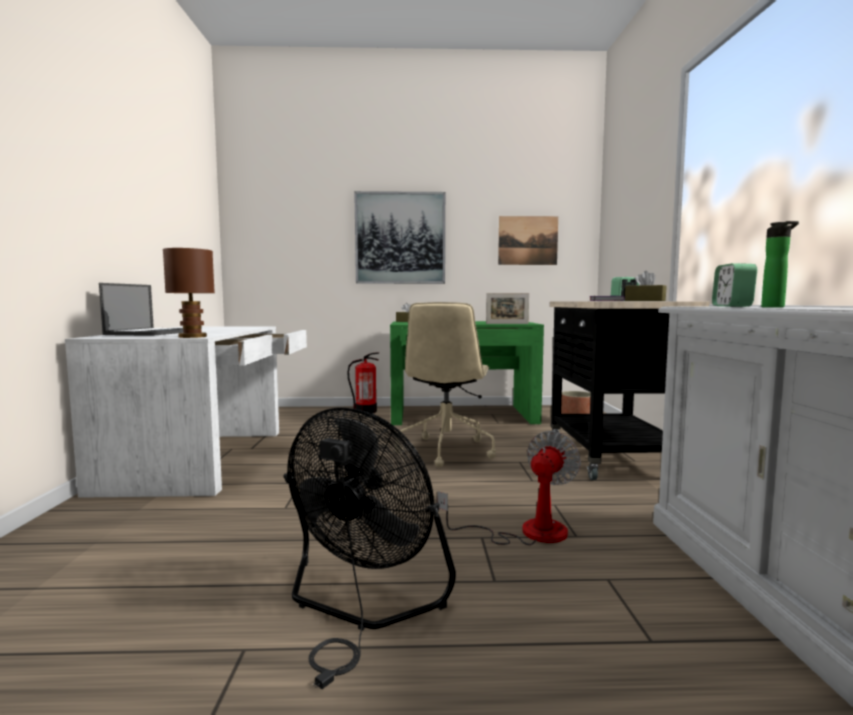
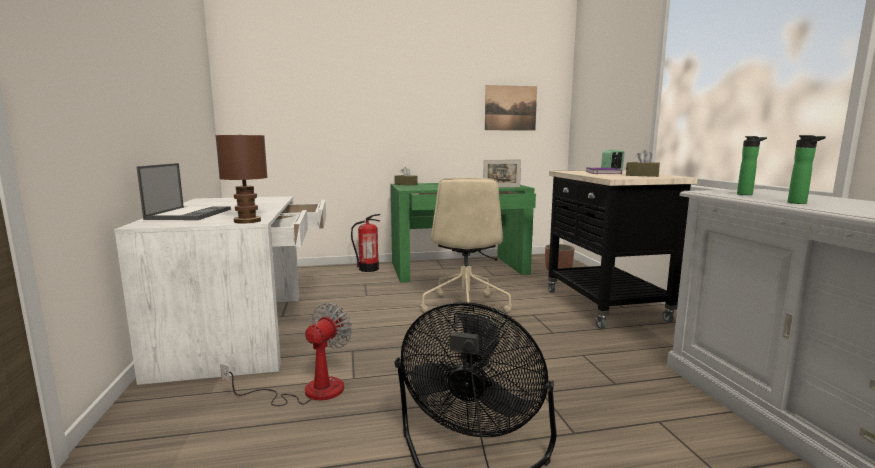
camera: 10 degrees left, 5 degrees up
picture [354,191,445,284] -> none
fan [437,431,581,545] -> fan moved to [220,303,352,406]
alarm clock [712,263,757,307] -> bottle [737,136,767,195]

